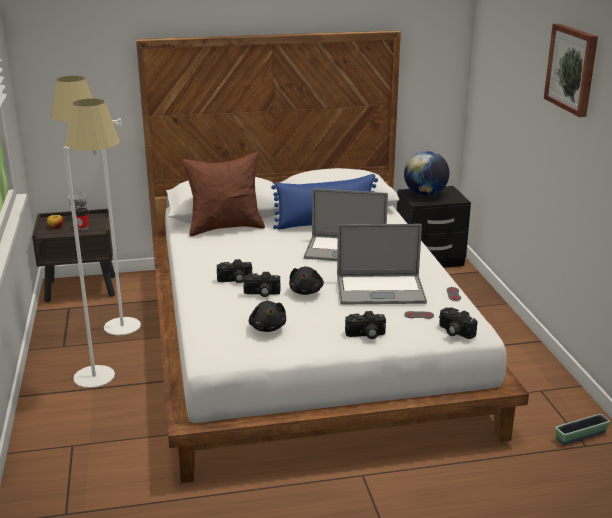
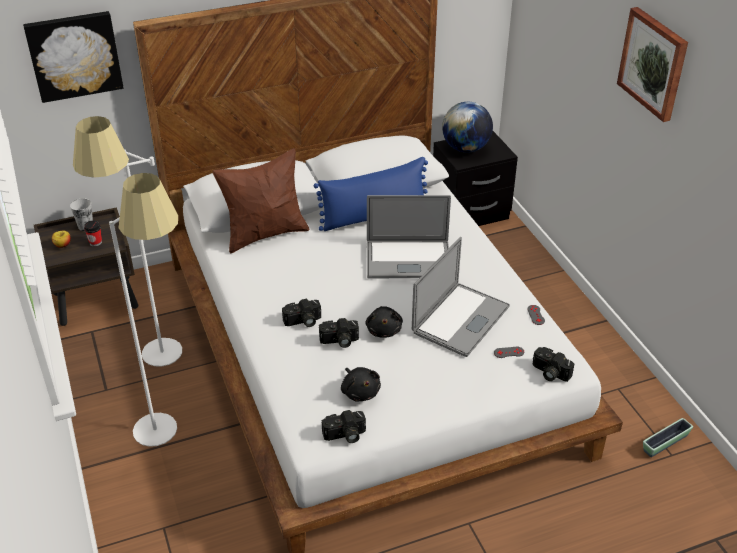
camera: 10 degrees left, 15 degrees up
laptop [337,224,427,305] -> laptop turned 45 degrees counterclockwise [412,237,510,357]
camera [345,311,386,339] -> camera moved to [322,410,366,443]
none -> picture [23,11,124,103]

